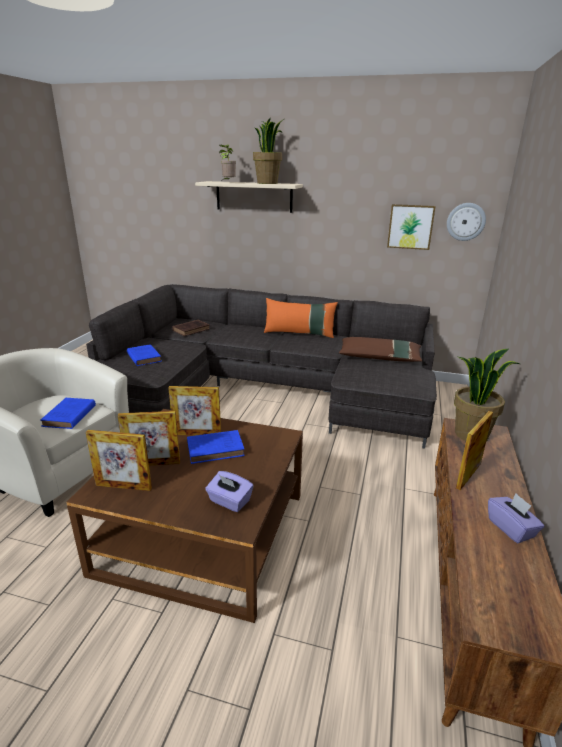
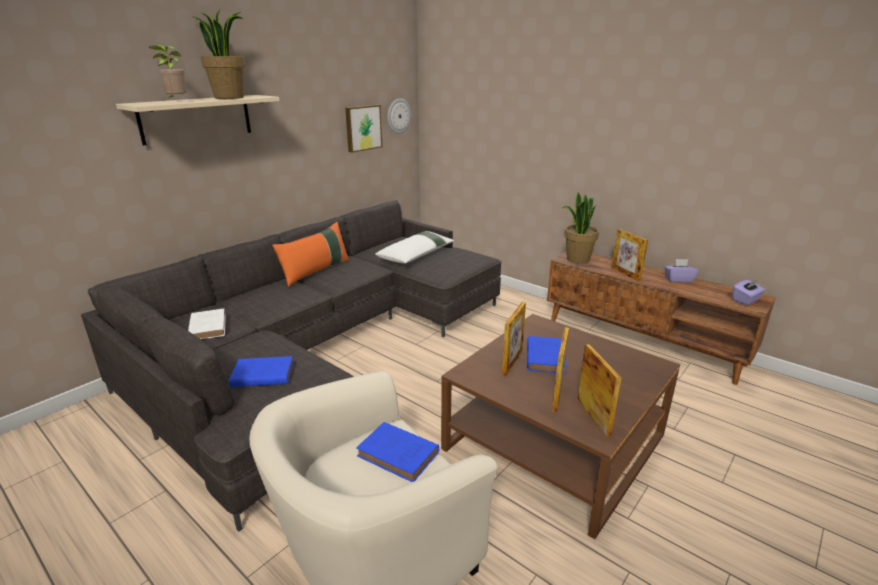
camera: 65 degrees left, 0 degrees up
picture frame [86,430,152,491] -> picture frame turned 45 degrees counterclockwise [577,344,621,437]
brown book [172,320,210,336] -> white book [188,308,226,339]
purple tissue box [205,471,254,512] -> purple tissue box moved to [732,279,765,305]
brown pillow [339,337,423,362] -> white pillow [375,231,454,264]

